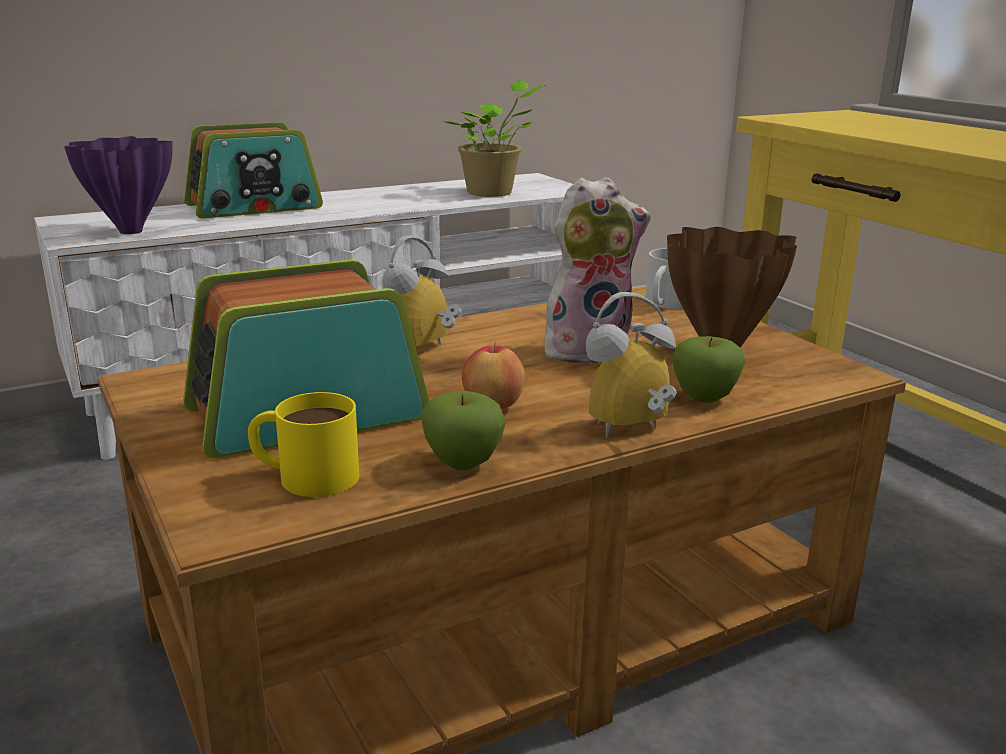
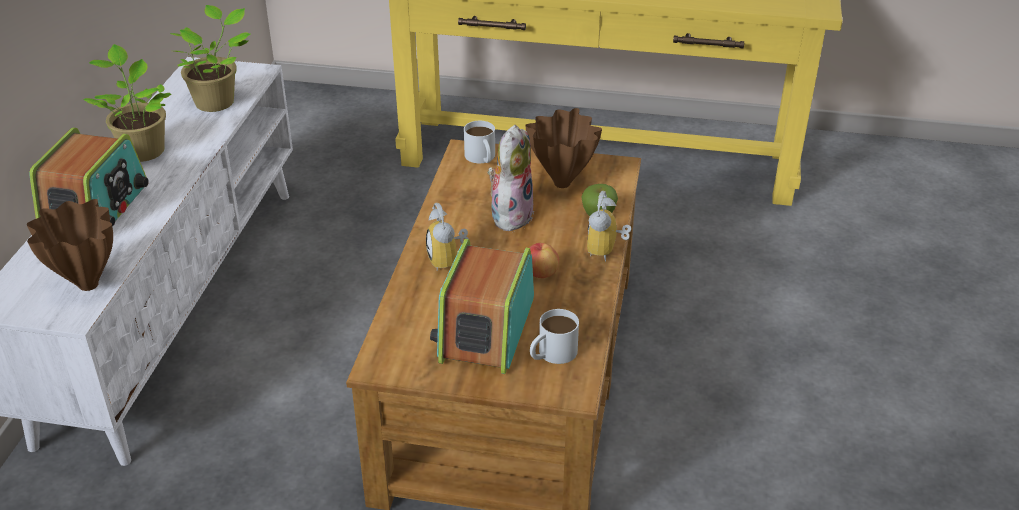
camera: 50 degrees left, 15 degrees up
purple vase [64,136,173,234] -> brown vase [27,199,113,291]
yellow mug [248,392,359,497] -> white mug [530,309,579,364]
apple [421,391,506,470] -> none
none -> potted plant [83,44,171,162]

